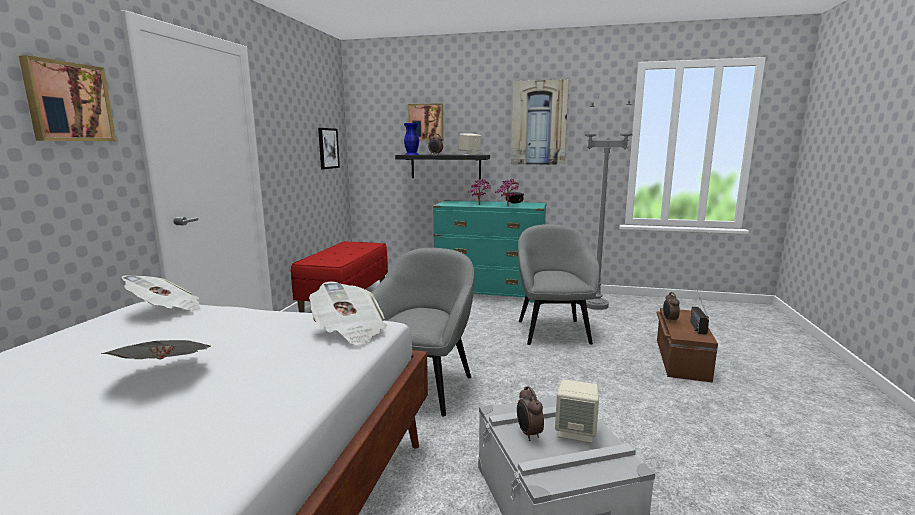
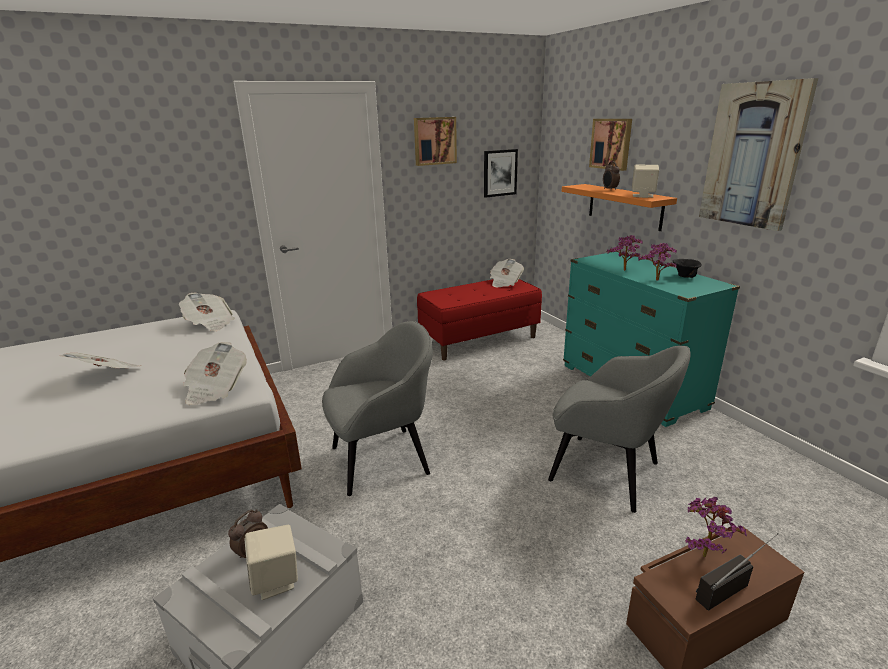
camera: 50 degrees right, 10 degrees up
picture [19,55,116,141] -> picture moved to [414,117,457,166]
black shelf [395,154,490,179] -> orange shelf [562,184,677,231]
blue vase [404,123,419,155] -> none
grey armchair [518,224,599,345] -> grey armchair turned 75 degrees clockwise [548,346,691,513]
grey floor lamp [585,100,632,310] -> none
alarm clock [663,292,680,323] -> potted plant [685,497,747,558]
none -> newspaper [490,259,524,287]

